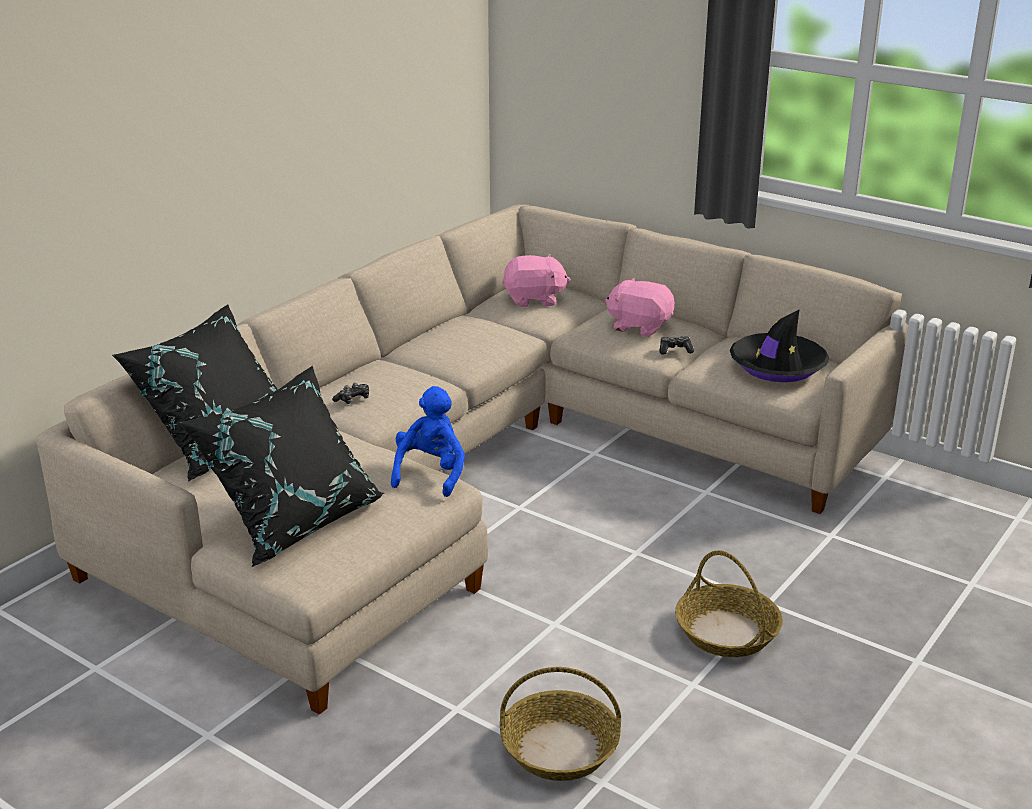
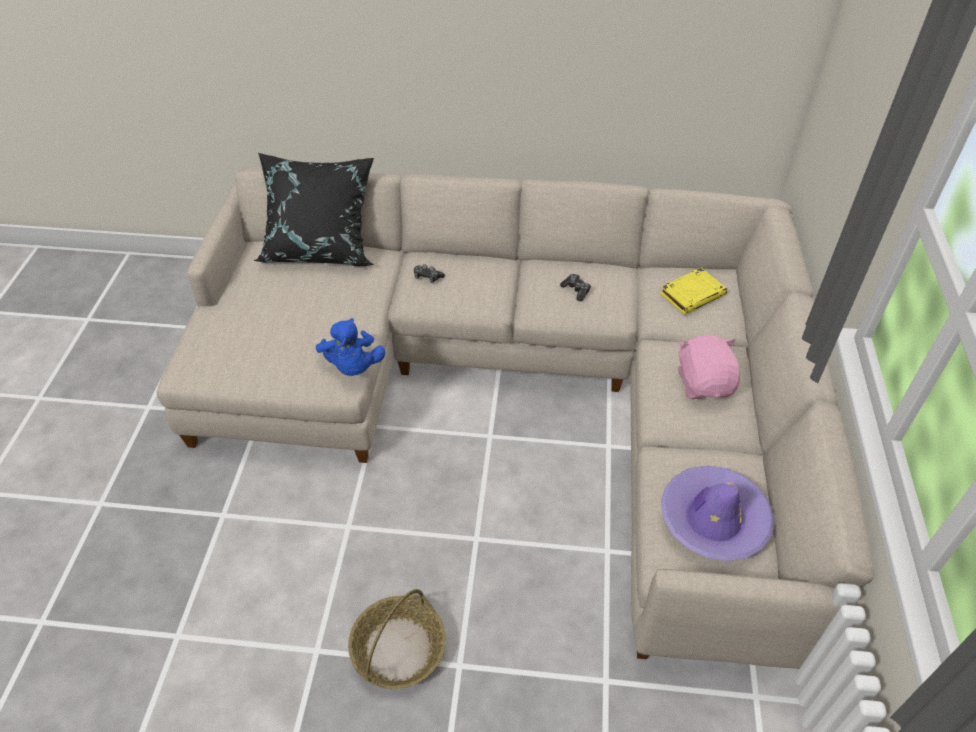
camera: 60 degrees right, 20 degrees up
black pillow [178,366,384,567] -> none
blue plush toy [391,386,465,497] -> blue plush toy turned 90 degrees clockwise [315,318,385,376]
basket [500,667,621,781] -> none
pink plush toy [502,254,571,307] -> yellow book [660,268,727,315]
game controller [660,336,694,355] -> game controller moved to [560,274,591,301]
black hat [730,310,829,382] -> purple hat [661,466,774,561]

